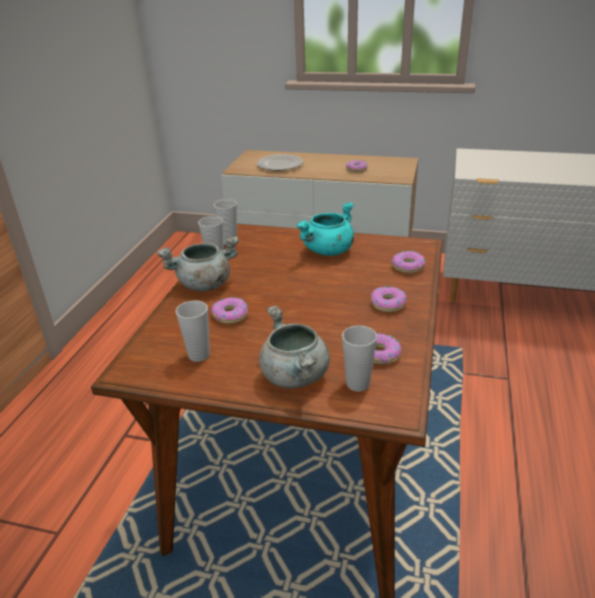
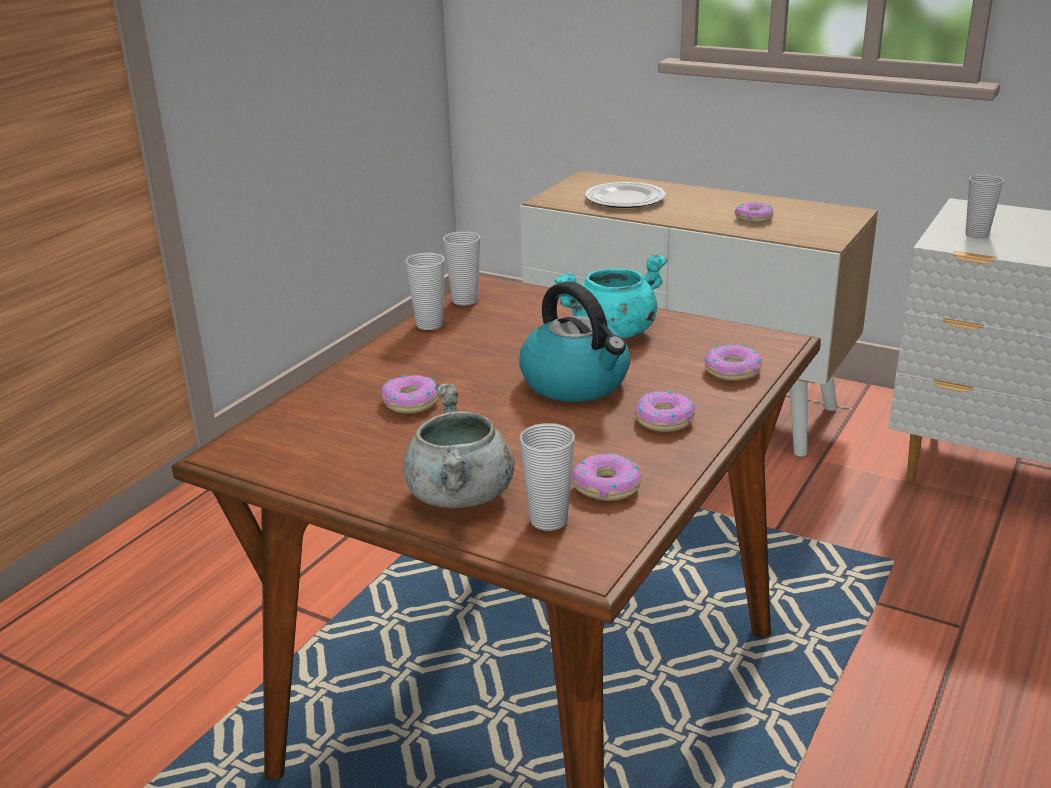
camera: 15 degrees right, 5 degrees down
grey cooking pot [157,236,239,291] -> none
cup [176,301,210,362] -> cup moved to [965,174,1003,238]
none -> kettle [519,281,630,402]

